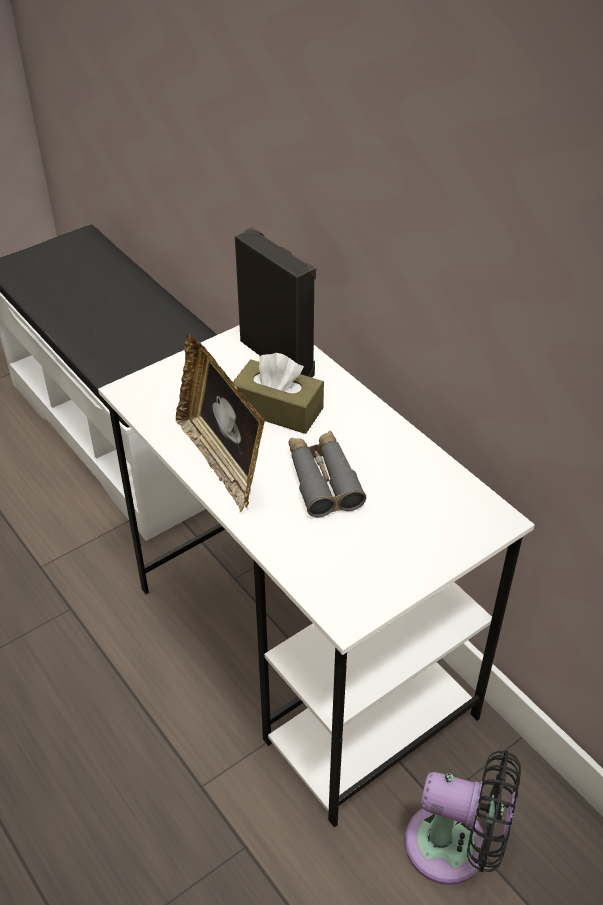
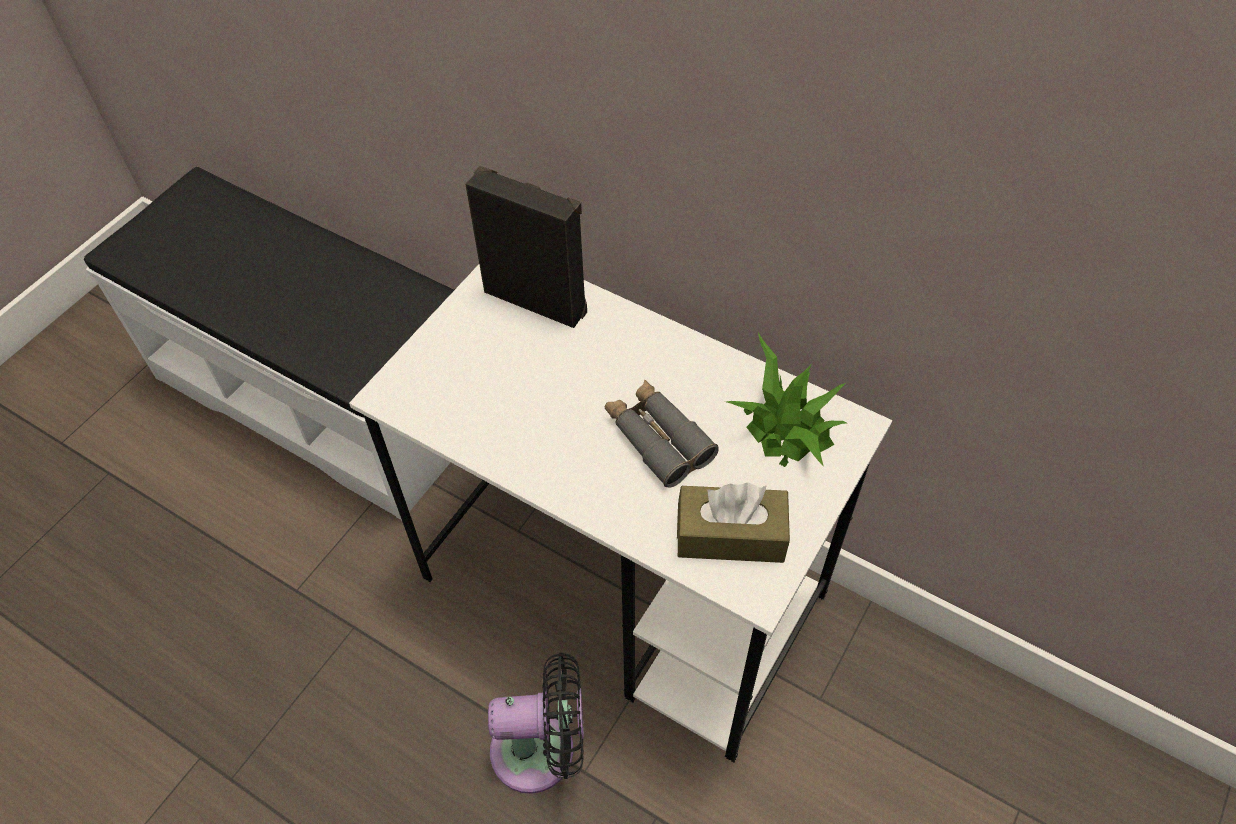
camera: 20 degrees left, 10 degrees up
picture frame [176,335,265,513] -> none
brown tissue box [233,353,324,434] -> brown tissue box moved to [677,483,790,563]
black fan [405,750,521,885] -> black fan moved to [488,652,584,794]
none -> potted plant [726,332,846,467]

